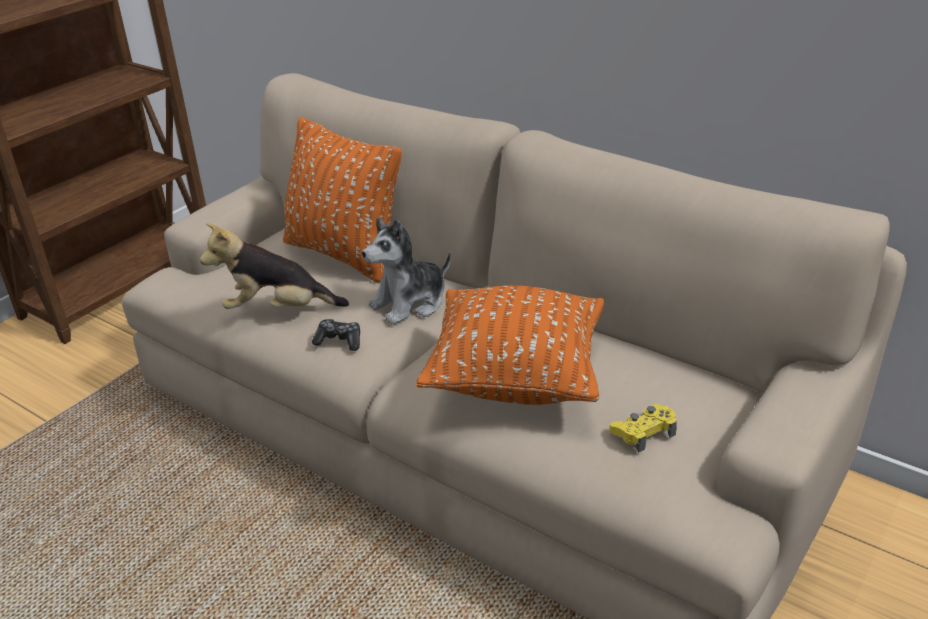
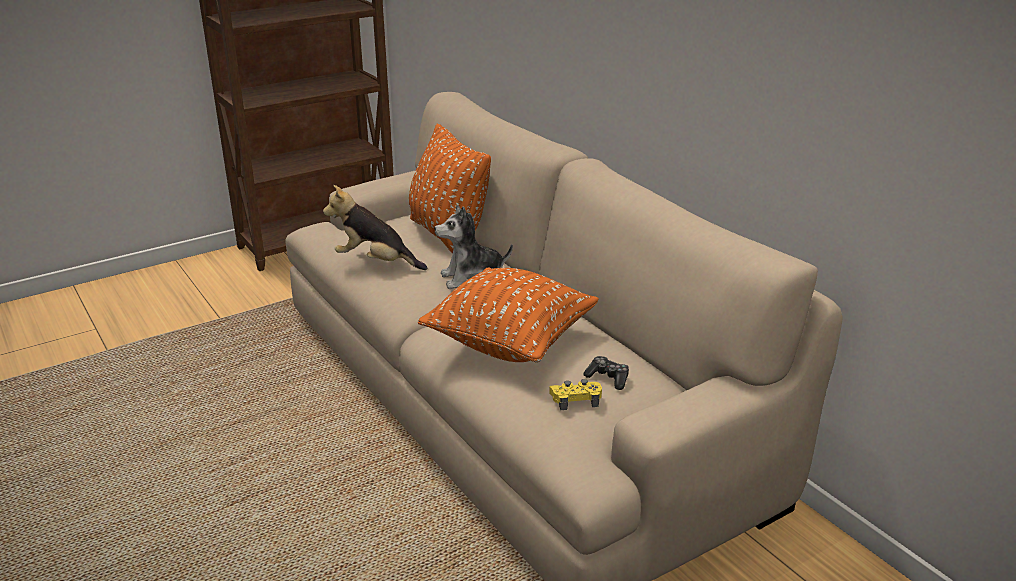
camera: 20 degrees right, 5 degrees down
game controller [312,319,360,351] -> game controller moved to [583,356,629,390]

